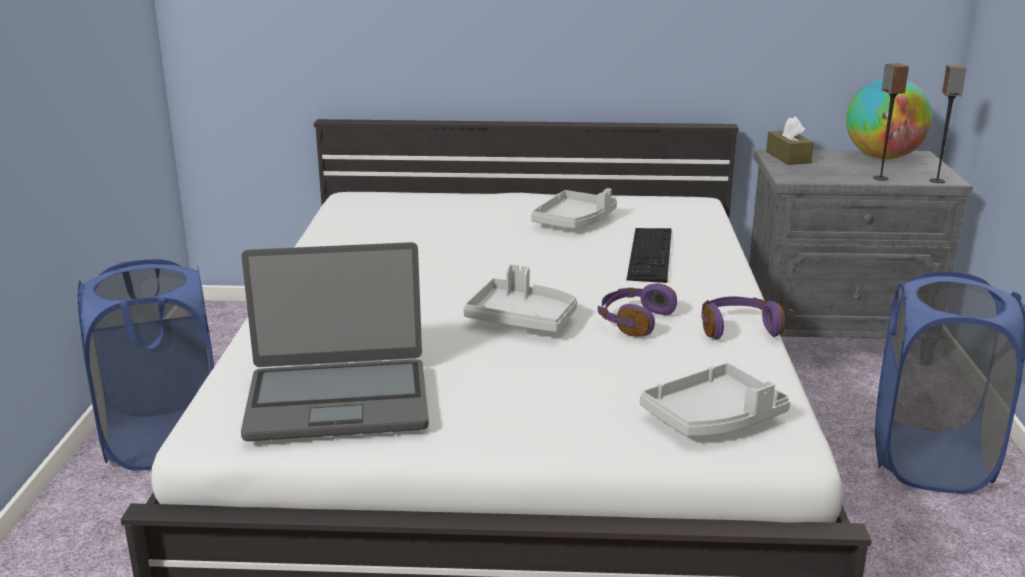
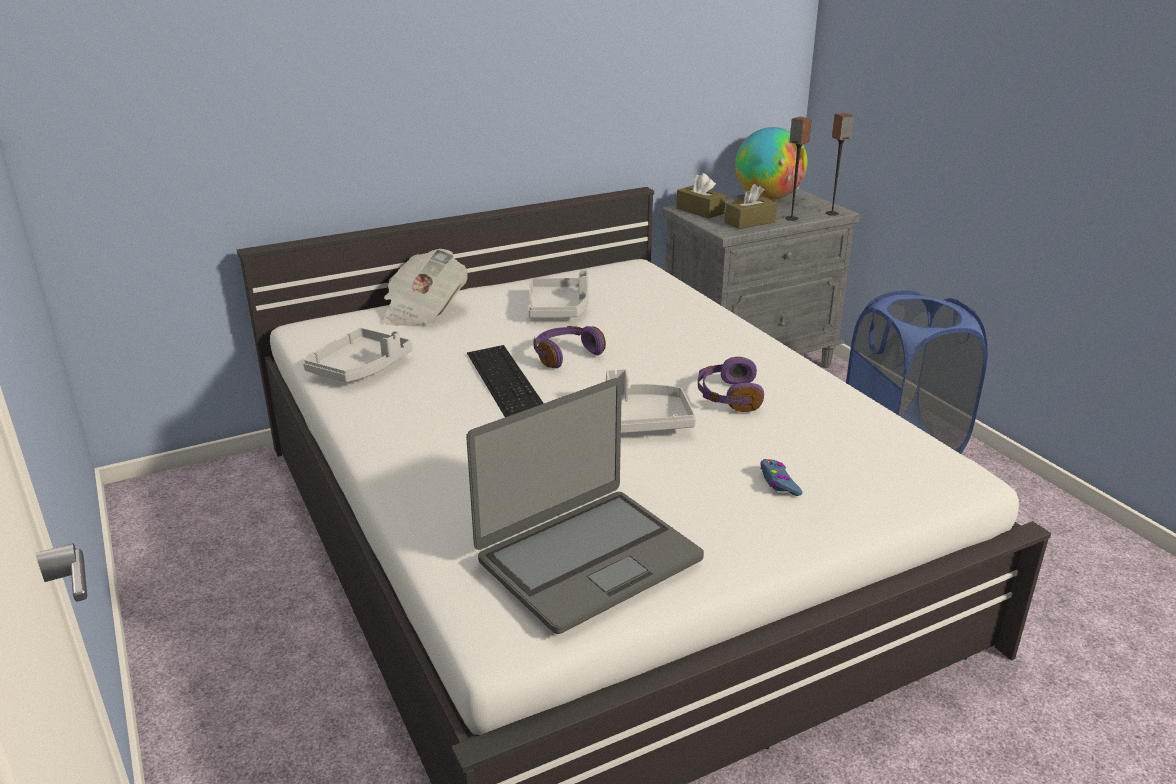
camera: 30 degrees left, 5 degrees up
blue laundry basket [78,259,214,471] -> none
keyboard [627,228,672,283] -> keyboard moved to [467,345,544,417]
grey tray [640,363,790,436] -> grey tray moved to [303,328,412,382]
purple headphones [701,296,785,339] -> purple headphones moved to [533,326,606,368]
none -> newspaper [383,249,468,326]
none -> brown tissue box [724,184,777,229]
none -> blue game controller [760,459,802,496]

